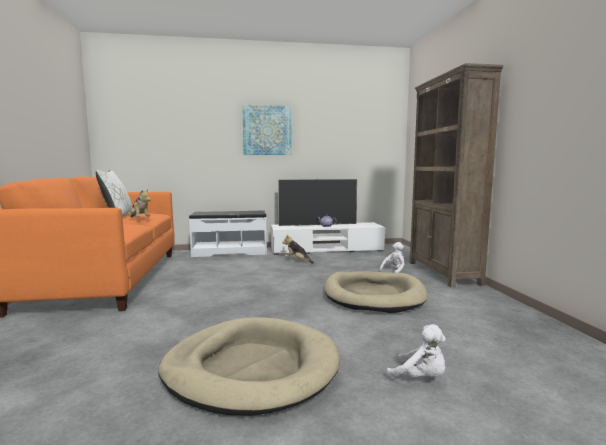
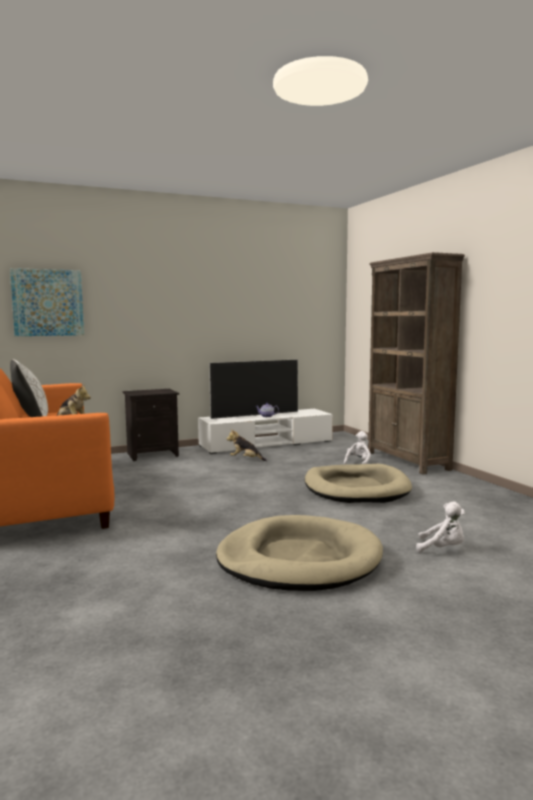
camera: 15 degrees left, 0 degrees up
white bench [189,210,267,257] -> black nightstand [123,389,179,461]
picture [242,105,292,155] -> picture moved to [10,268,84,336]

